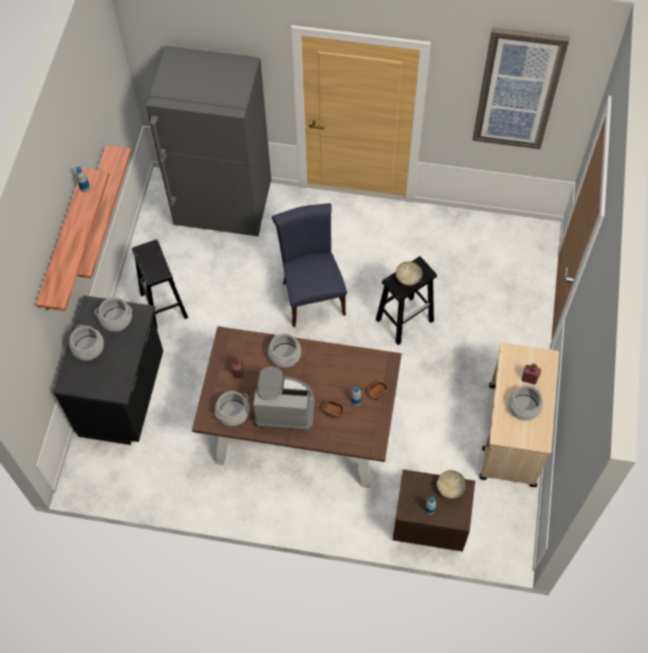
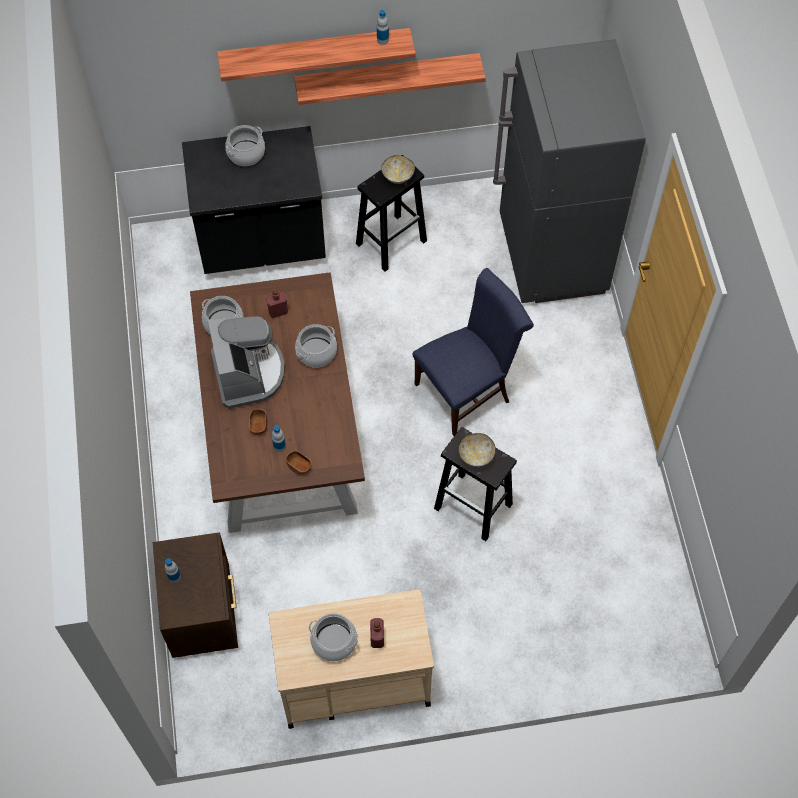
camera: 70 degrees right, 0 degrees up
cooking pot [95,297,132,332] -> none
bowl [437,470,466,499] -> bowl moved to [382,155,415,184]
picture [472,28,569,149] -> none

